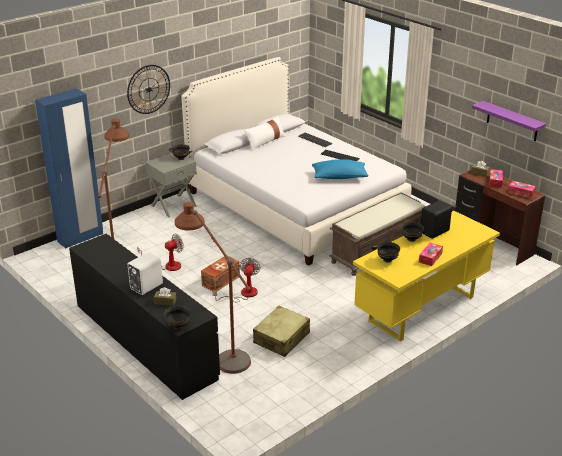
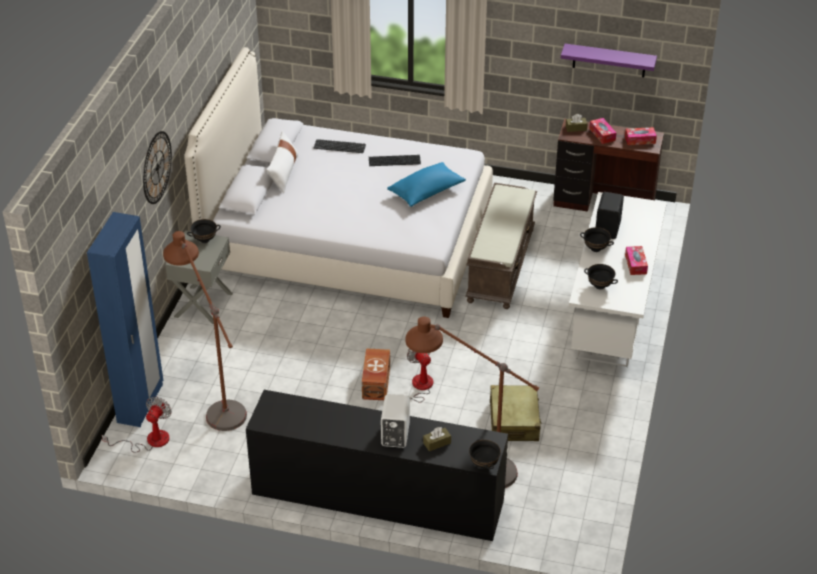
camera: 35 degrees left, 10 degrees up
fan [137,234,184,271] -> fan moved to [102,397,172,452]
yellow desk [353,211,500,341] -> white desk [569,192,667,367]

